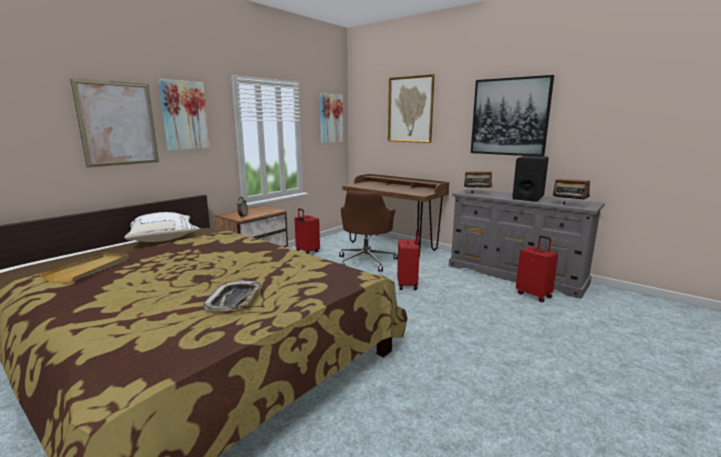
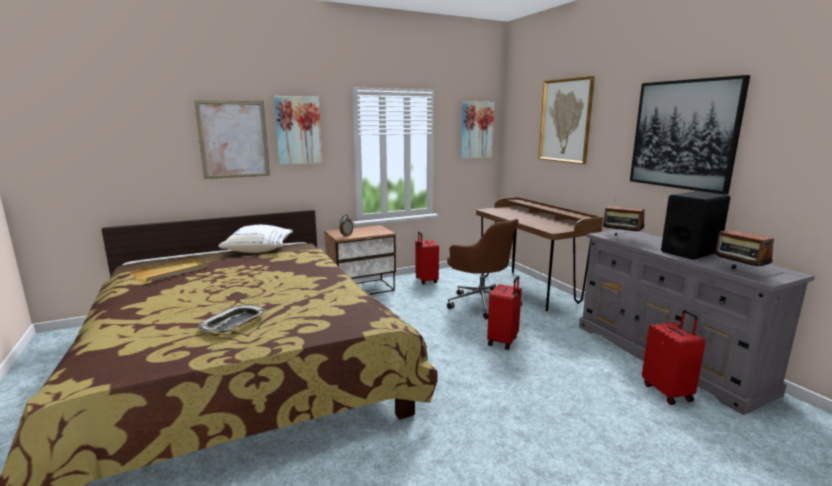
camera: 25 degrees right, 0 degrees up
brown office chair [339,191,398,272] -> brown office chair turned 75 degrees counterclockwise [447,219,522,319]

